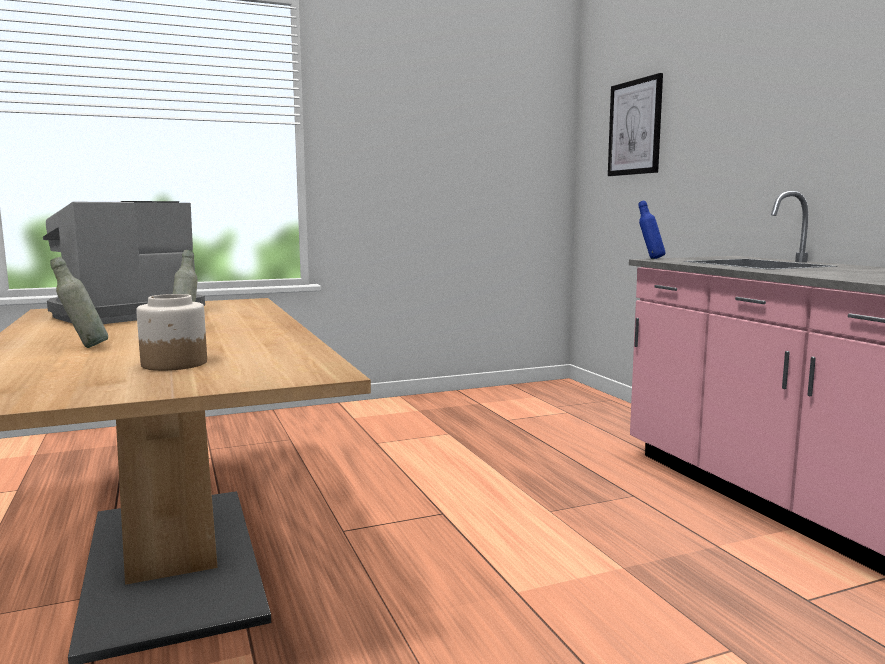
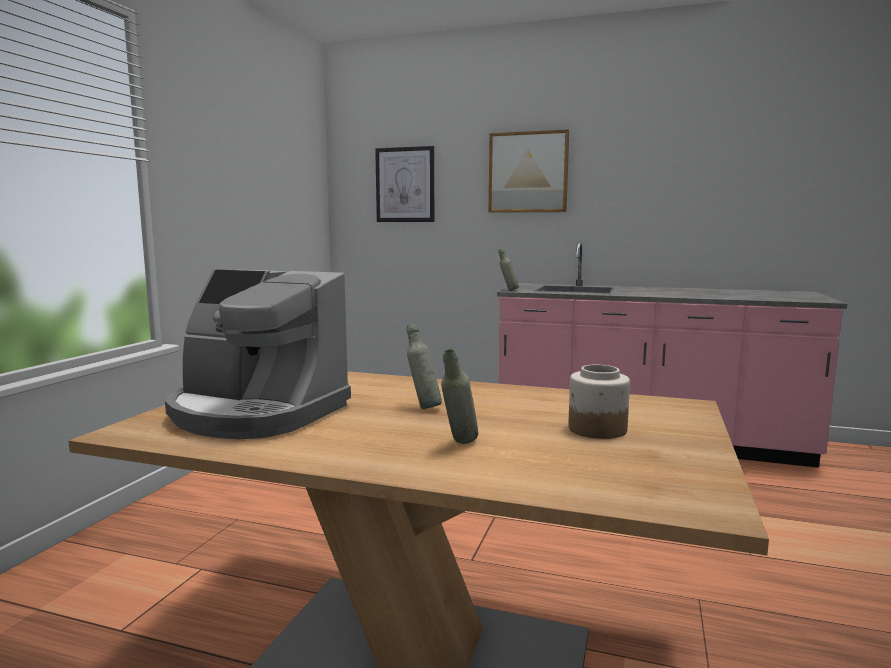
camera: 50 degrees left, 0 degrees up
coffee machine [43,201,205,324] -> coffee machine turned 60 degrees counterclockwise [165,269,351,439]
blue bottle [639,201,665,259] -> grey bottle [498,248,519,291]
none -> picture [489,129,569,213]

